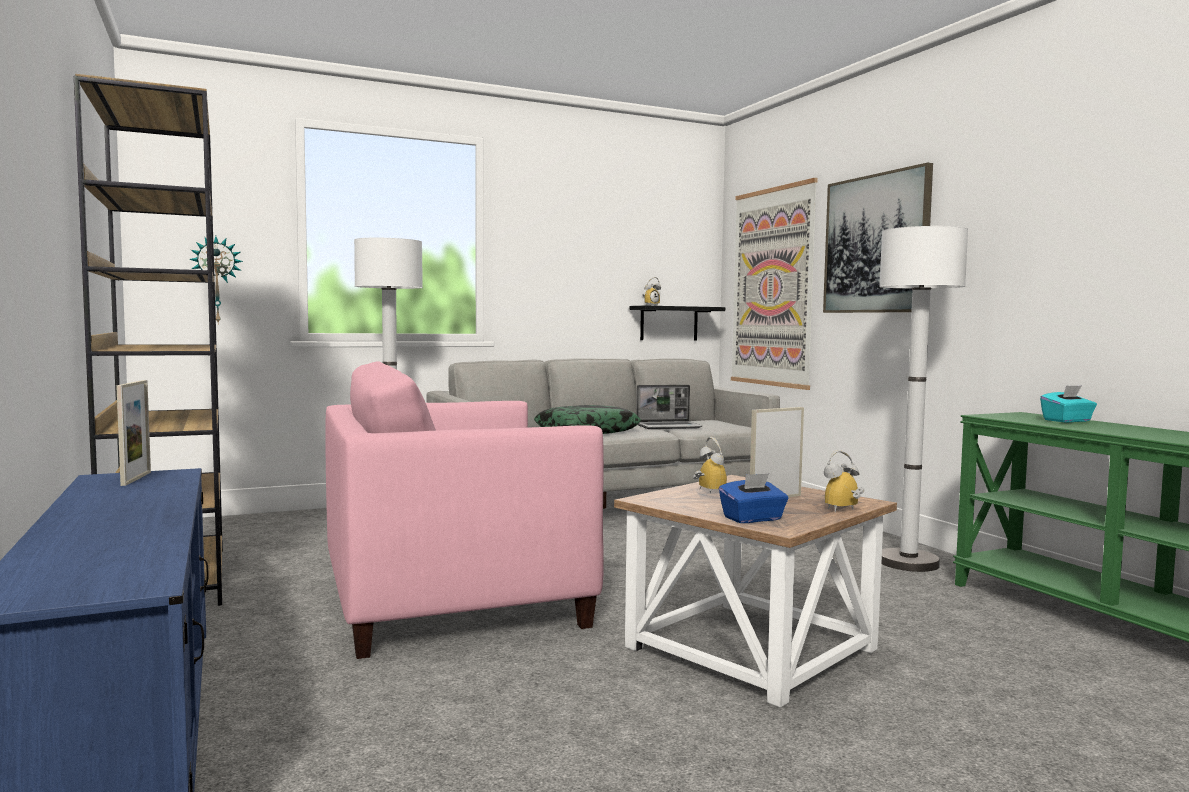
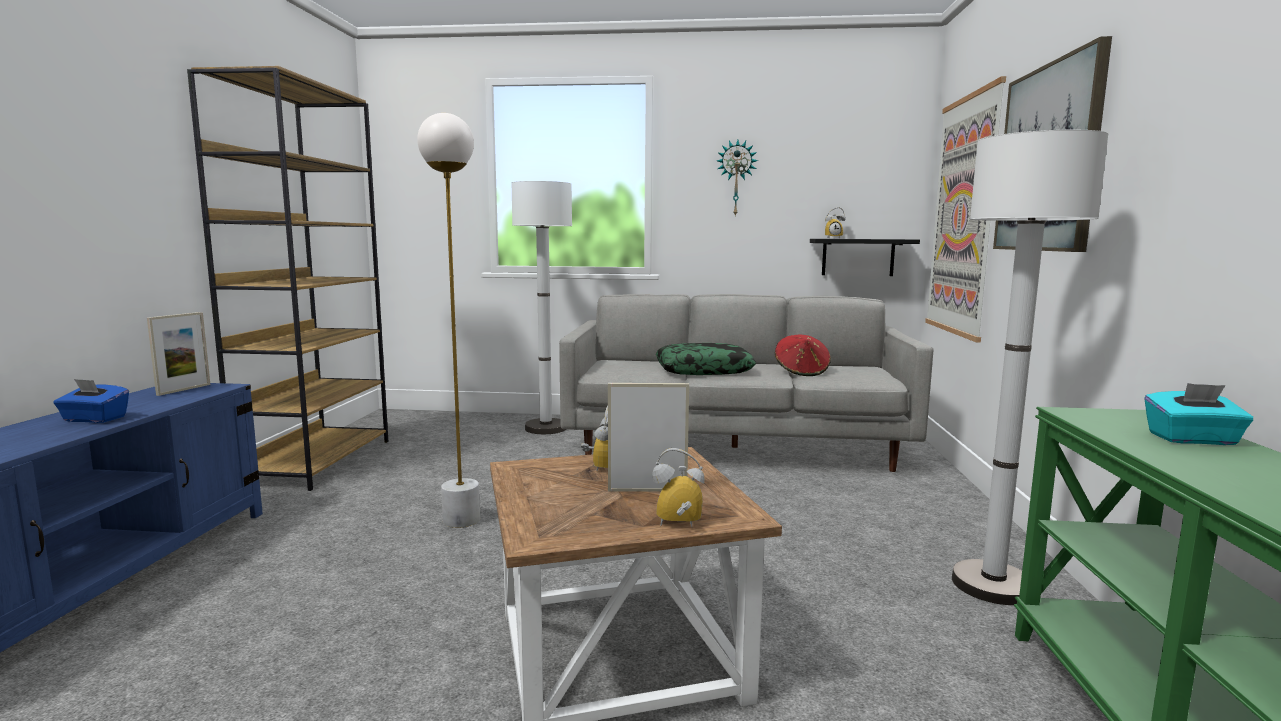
camera: 30 degrees right, 5 degrees up
wall clock [189,236,243,325] -> wall clock moved to [717,140,758,217]
pink armchair [325,361,604,659] -> white floor lamp [417,113,480,528]
laptop [636,385,702,429] -> red hat [775,335,831,376]
blue tissue box [719,473,789,523] -> blue tissue box moved to [54,379,129,423]

